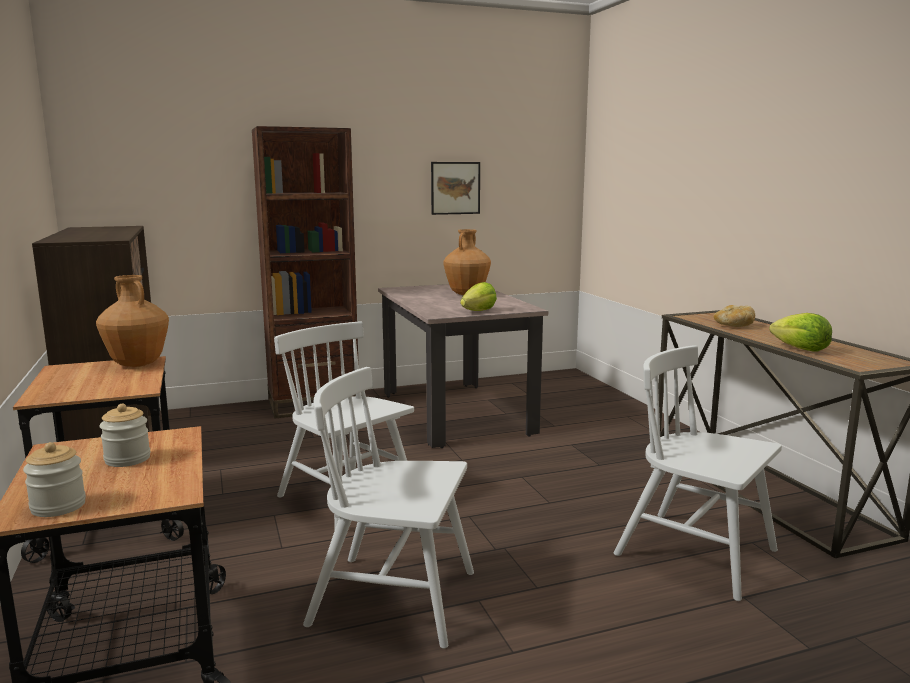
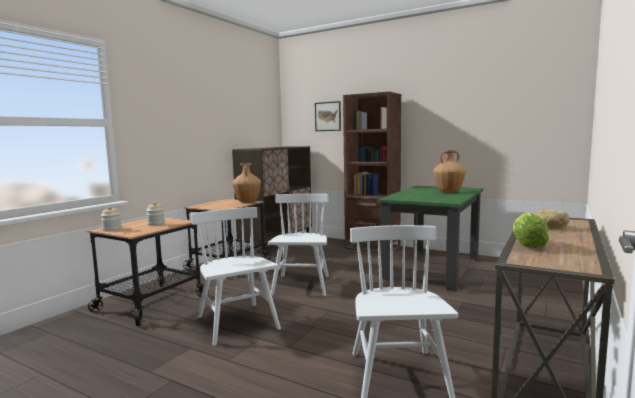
camera: 50 degrees right, 5 degrees down
beige dining table [378,284,548,448] -> green dining table [377,186,483,291]
picture [431,162,480,215] -> picture moved to [315,101,341,131]
lettuce [460,282,497,311] -> none

